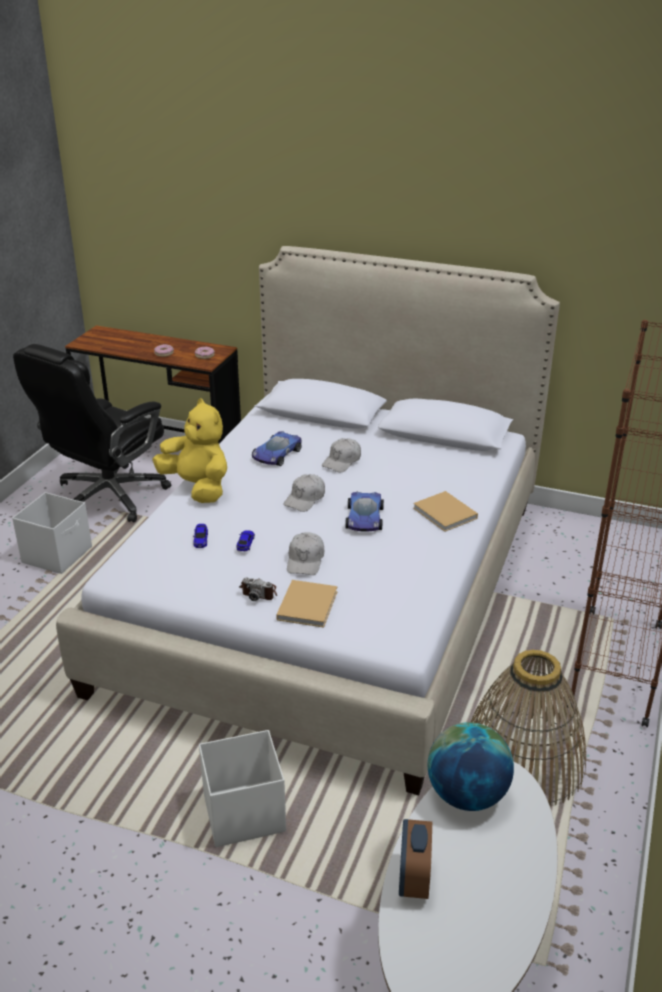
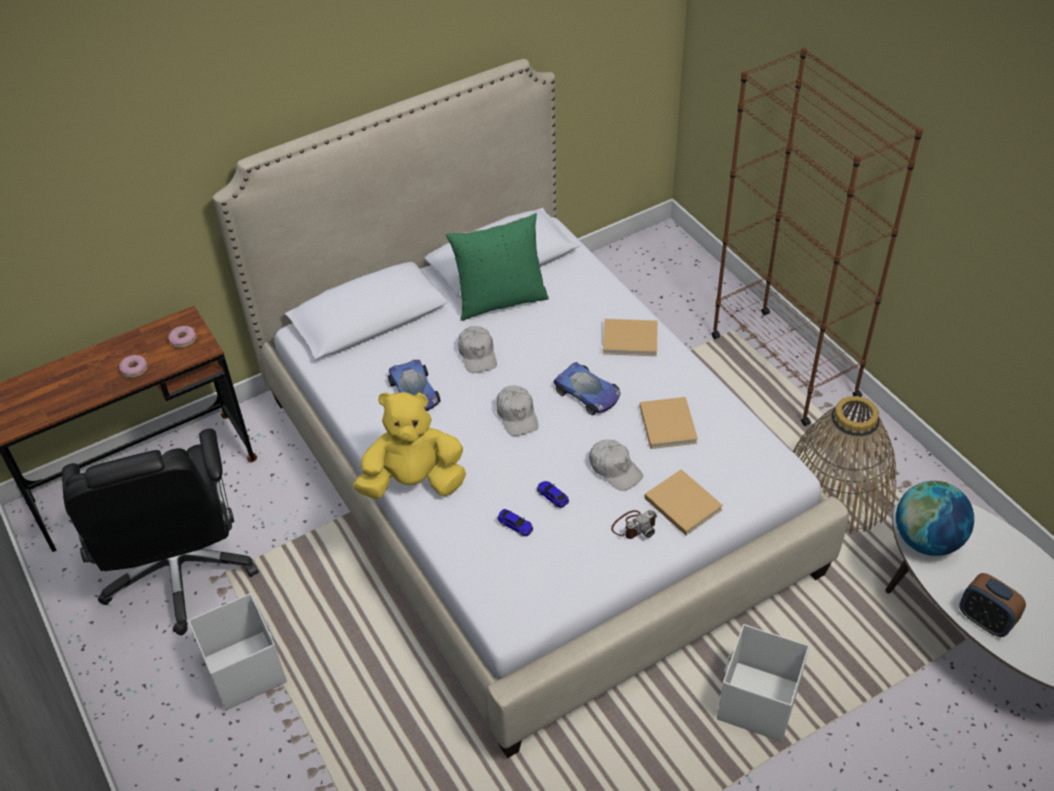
camera: 50 degrees left, 15 degrees up
none -> green pillow [446,213,549,321]
none -> beige book [640,397,698,449]

